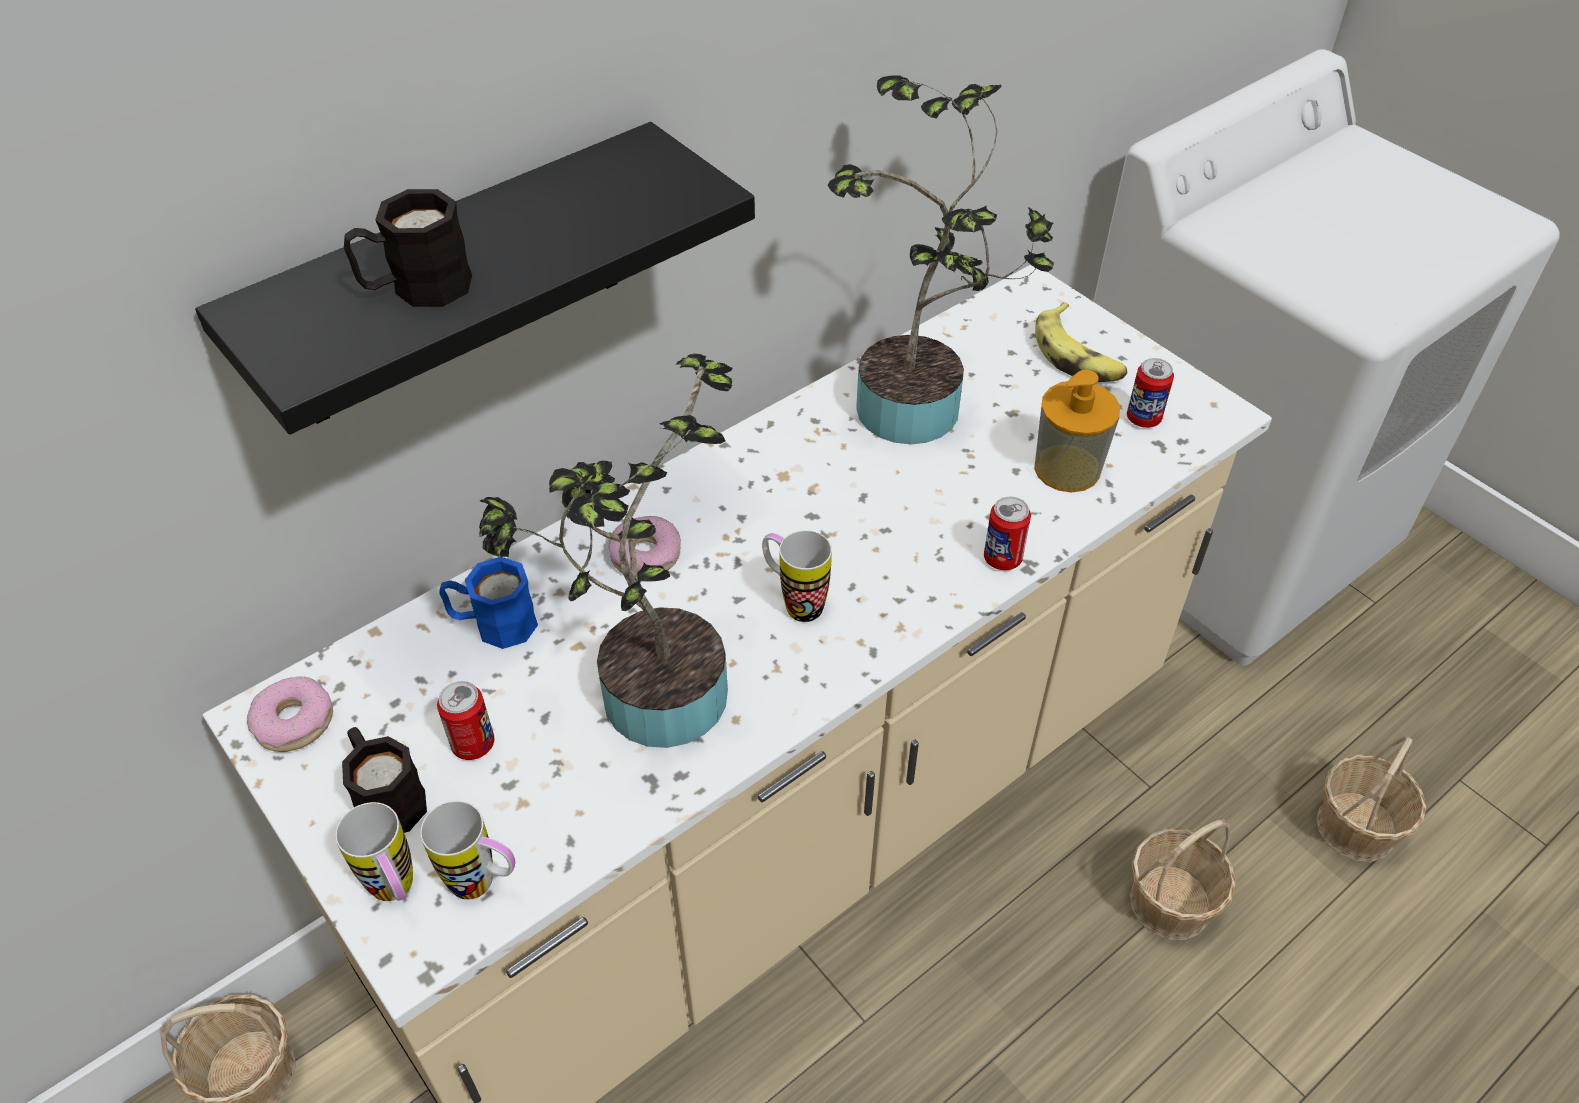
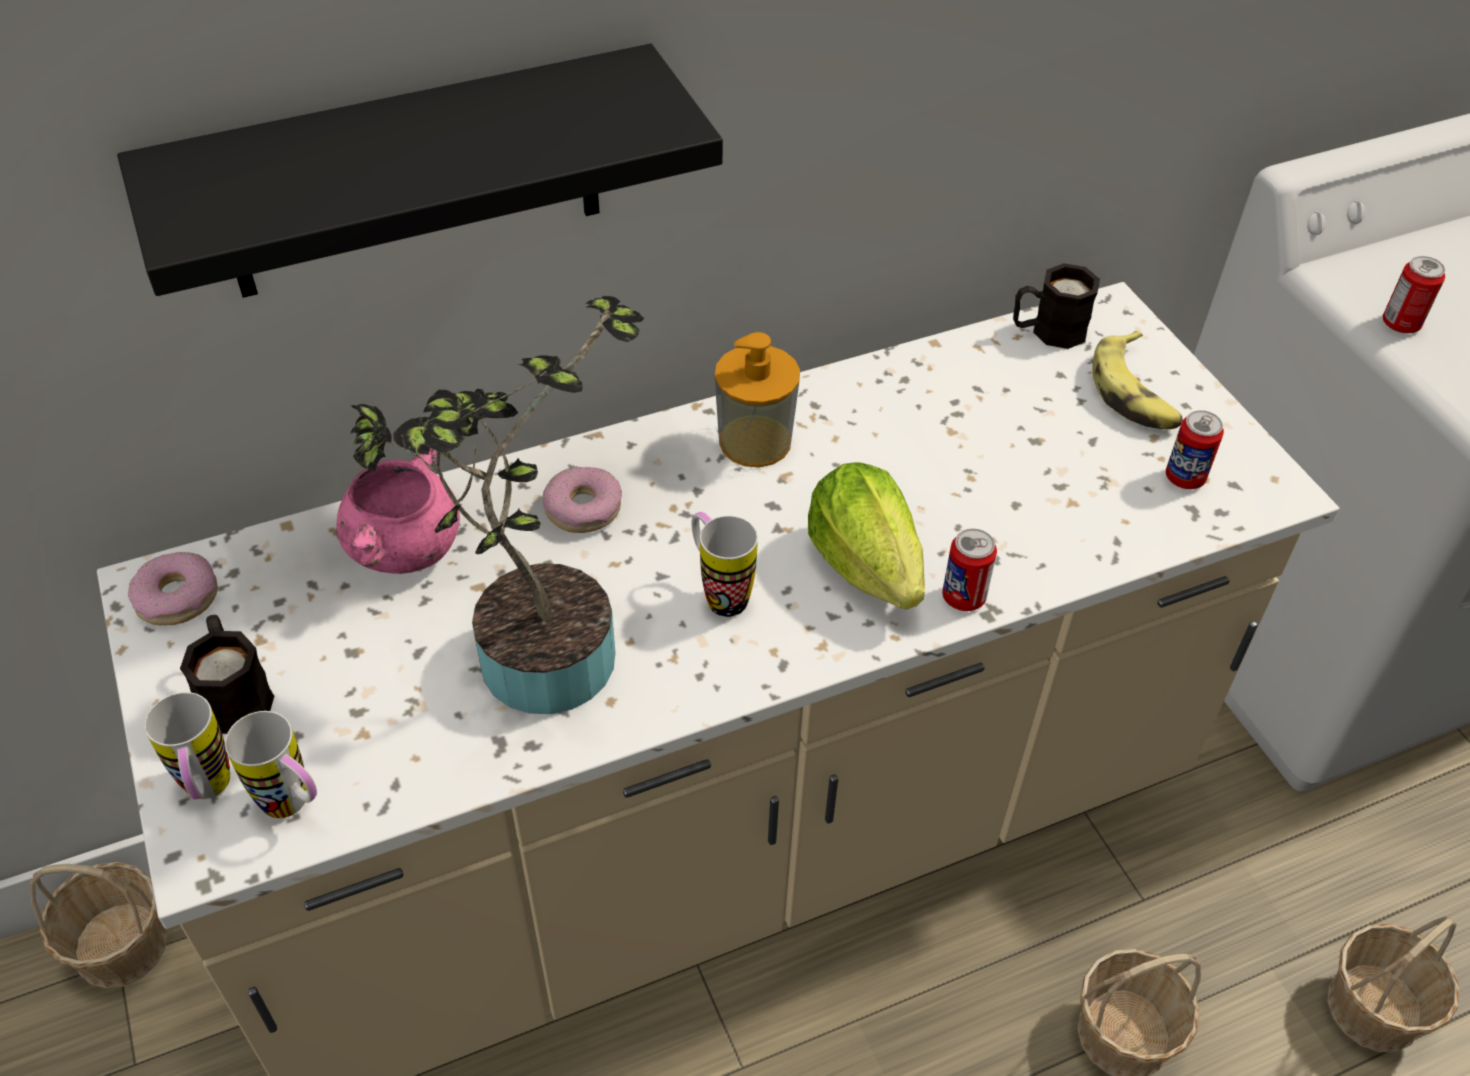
camera: 15 degrees right, 0 degrees up
black mug [344,189,472,307] -> black mug moved to [1013,263,1100,349]
can [437,681,494,760] -> can moved to [1383,256,1445,333]
blue mug [439,557,538,649] -> pink cooking pot [336,448,460,574]
potted plant [828,75,1054,444] -> none
soap dispenser [1034,370,1120,493] -> soap dispenser moved to [715,332,800,467]
none -> lettuce [808,462,925,610]

